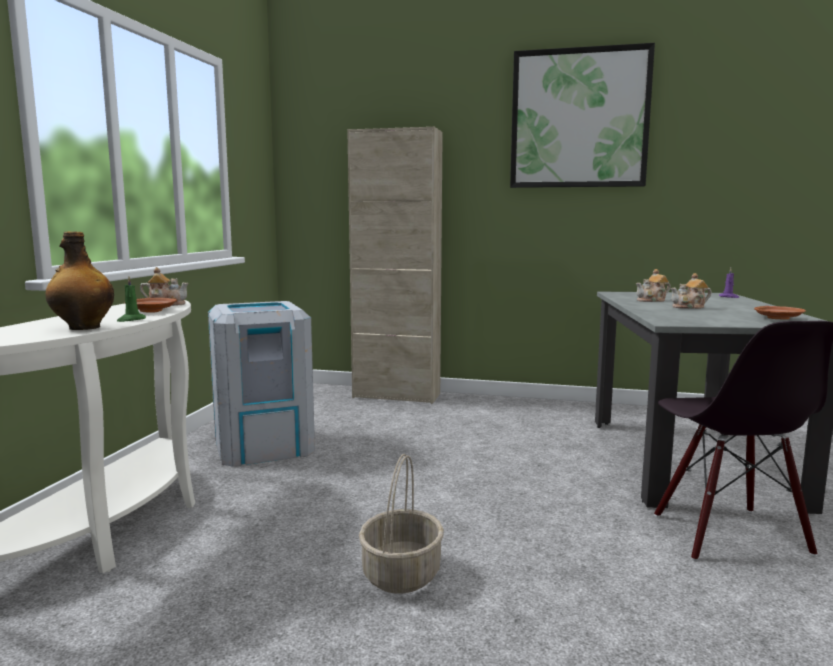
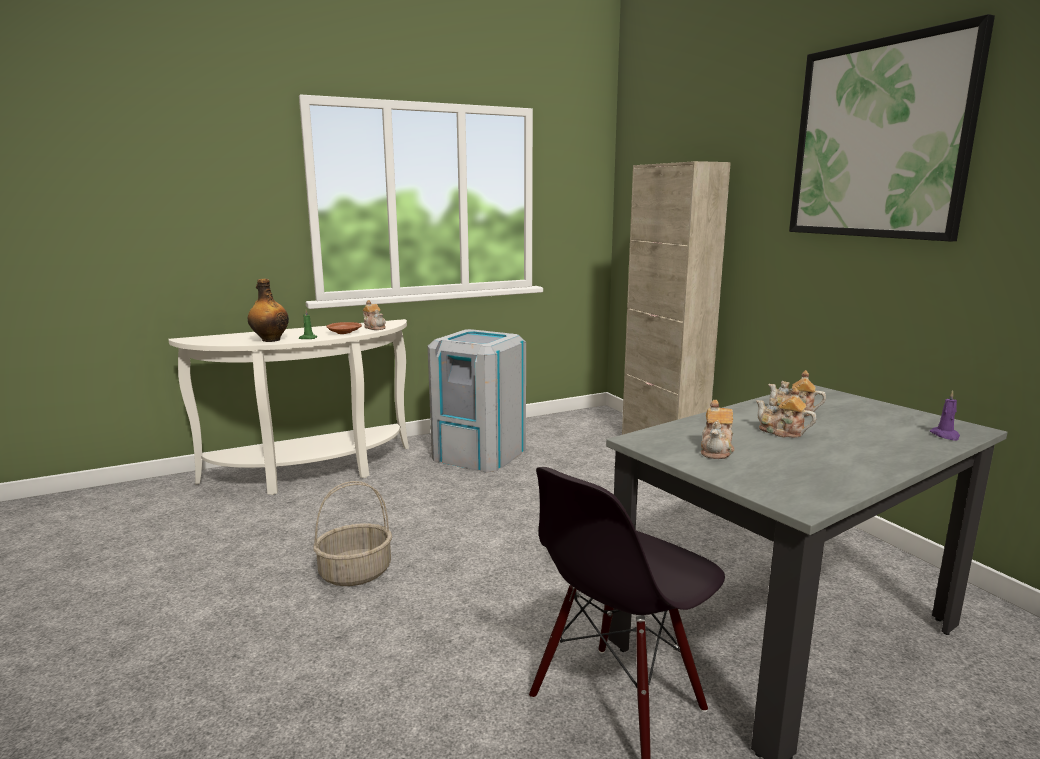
camera: 50 degrees right, 5 degrees up
brown plate [754,306,806,320] -> none
none -> teapot [701,400,734,459]

